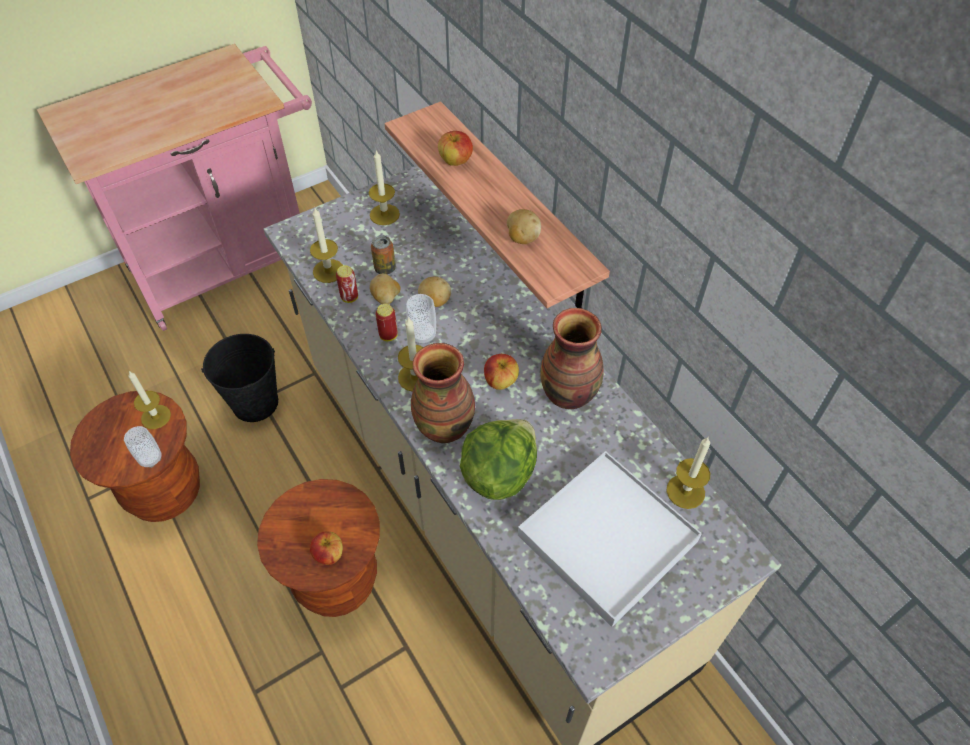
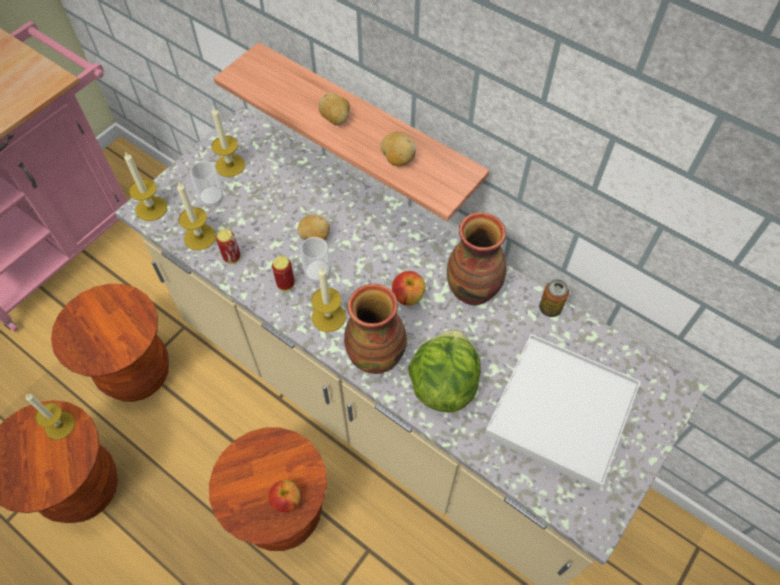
camera: 20 degrees left, 5 degrees up
cup [124,426,162,468] -> cup moved to [190,161,224,207]
black bucket [201,334,278,422] -> brown stool [51,284,169,402]
potato [370,273,400,304] -> potato moved to [318,93,350,125]
can [371,235,396,275] -> can moved to [539,279,569,317]
apple [438,131,473,166] -> none
candle [666,437,710,509] -> candle moved to [124,151,167,221]

